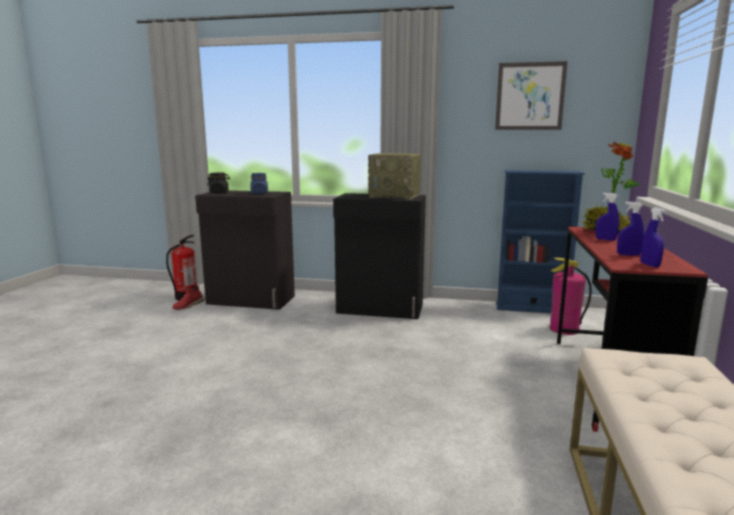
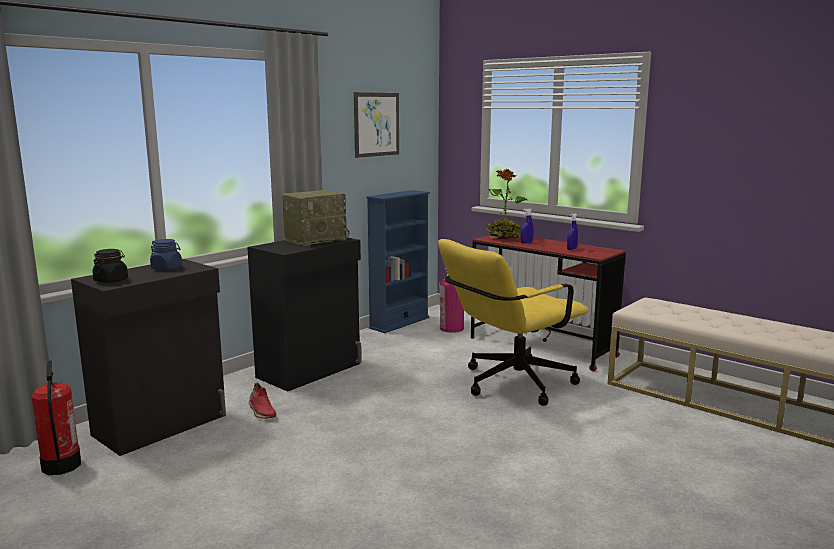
camera: 60 degrees left, 0 degrees up
red shoe [173,286,205,310] -> red shoe moved to [249,382,276,419]
blue spray bottle [641,207,666,267] -> none
none -> yellow office chair [438,239,589,406]

